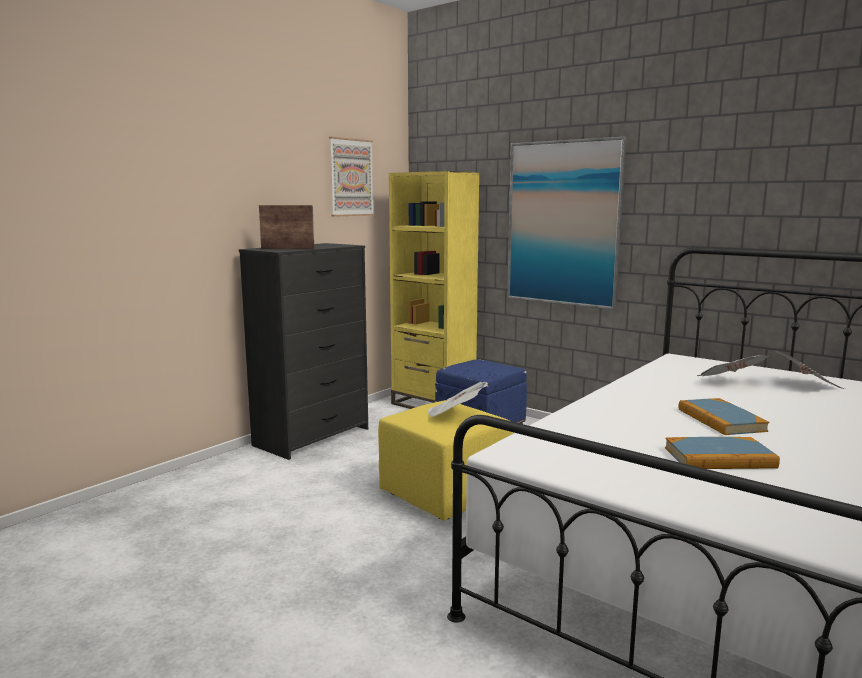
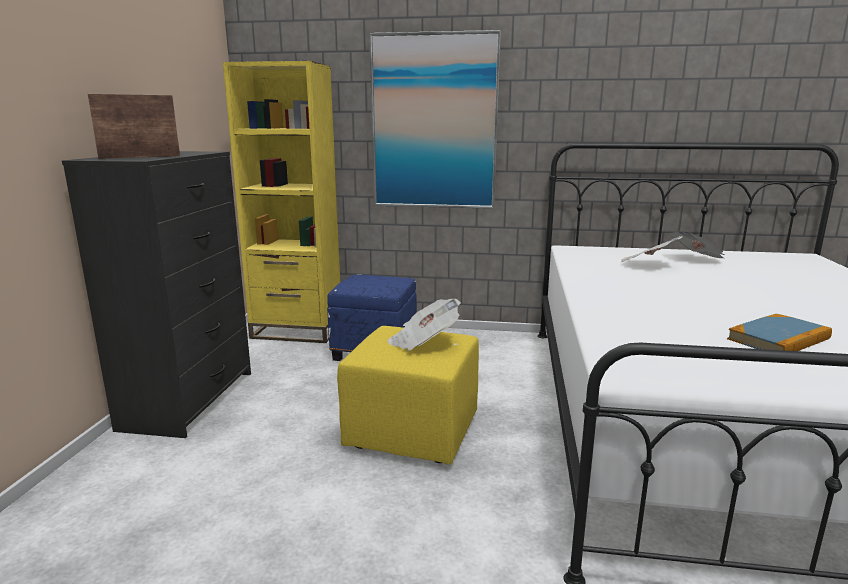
camera: 30 degrees left, 5 degrees up
picture [329,137,374,217] -> none
book [678,398,769,435] -> none

